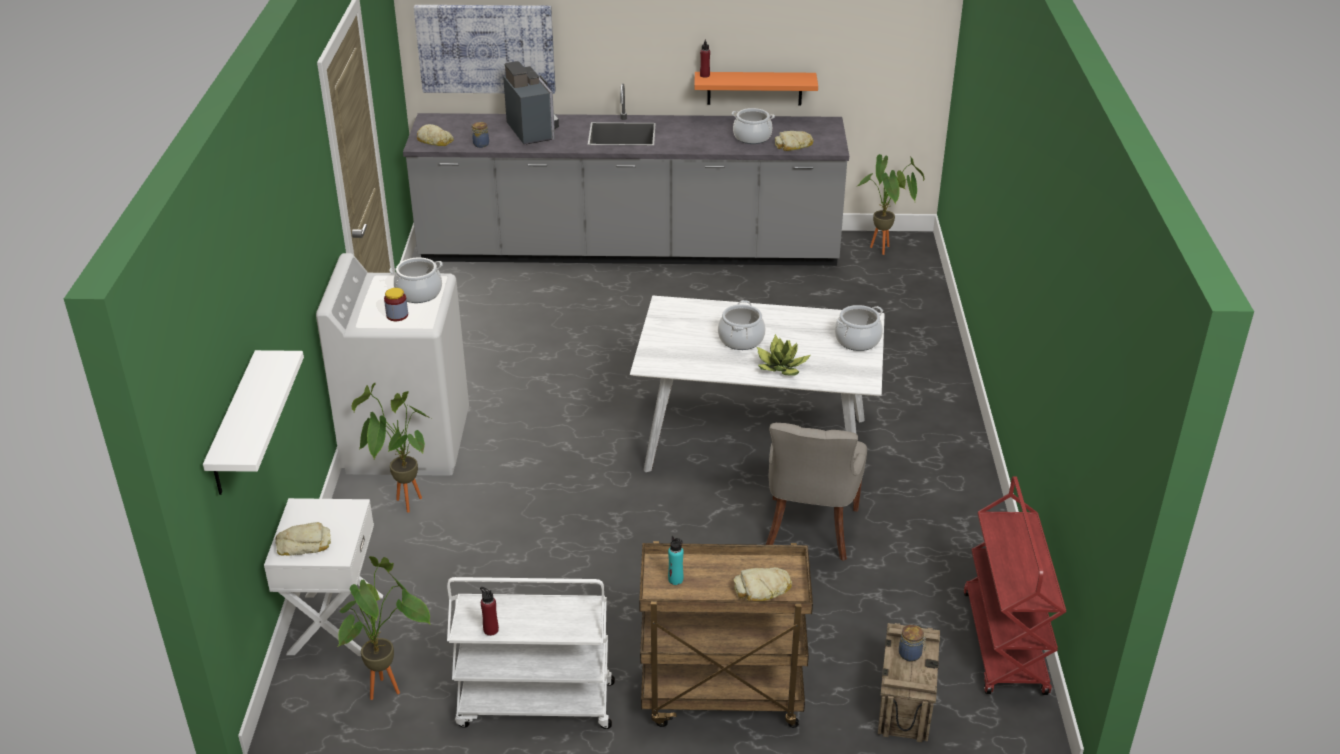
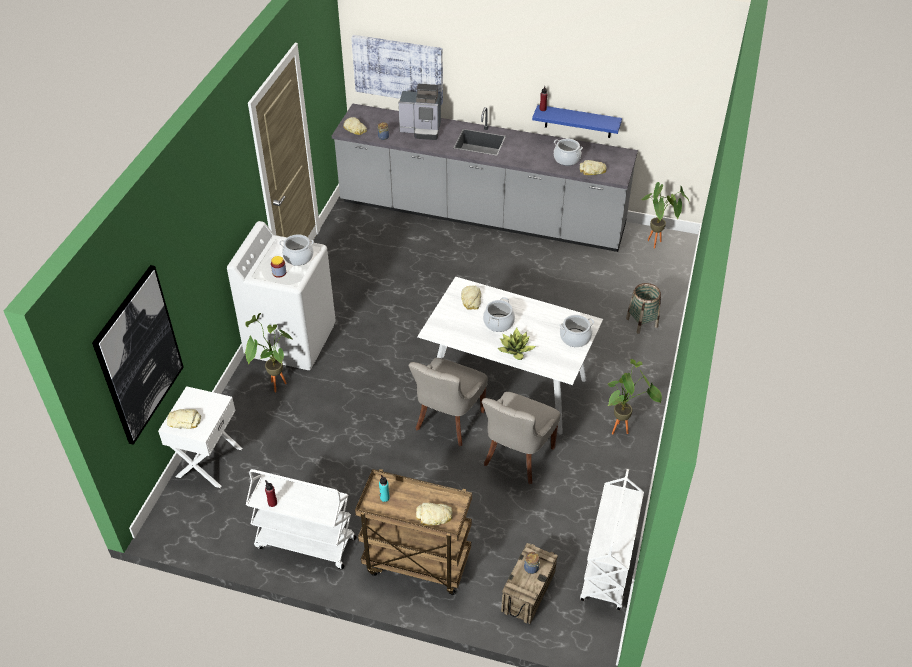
camera: 15 degrees right, 10 degrees up
white shelf [203,350,304,495] -> picture [92,265,184,445]
potted plant [338,556,430,700] -> potted plant moved to [608,359,662,434]
coffee machine [503,61,559,144] -> coffee machine turned 105 degrees clockwise [398,84,441,140]
orange shelf [694,72,818,106] -> blue shelf [532,105,622,138]
red cart [963,477,1066,695] -> white cart [580,469,644,610]
none -> grey chair [408,358,488,446]
none -> bread [461,285,481,310]
none -> basket [626,283,661,334]

